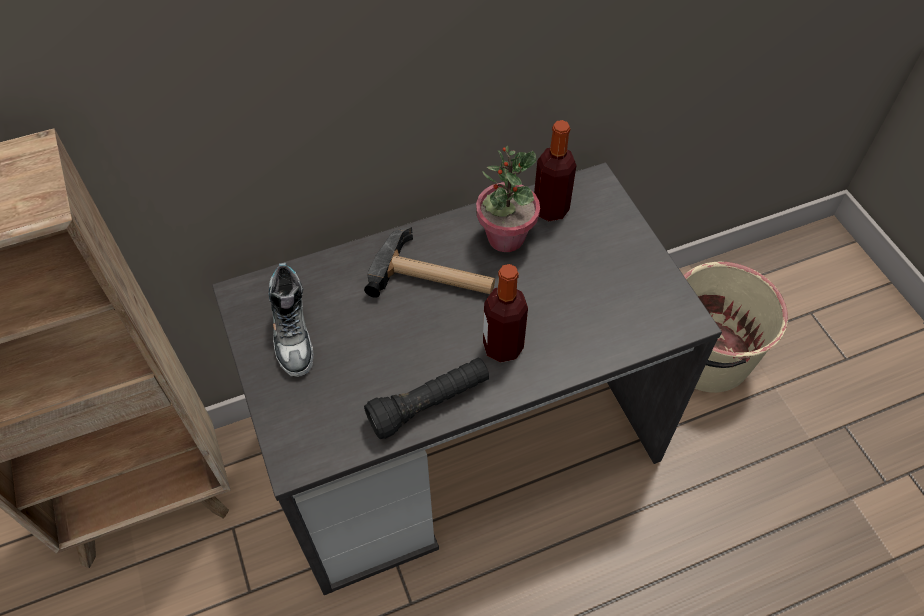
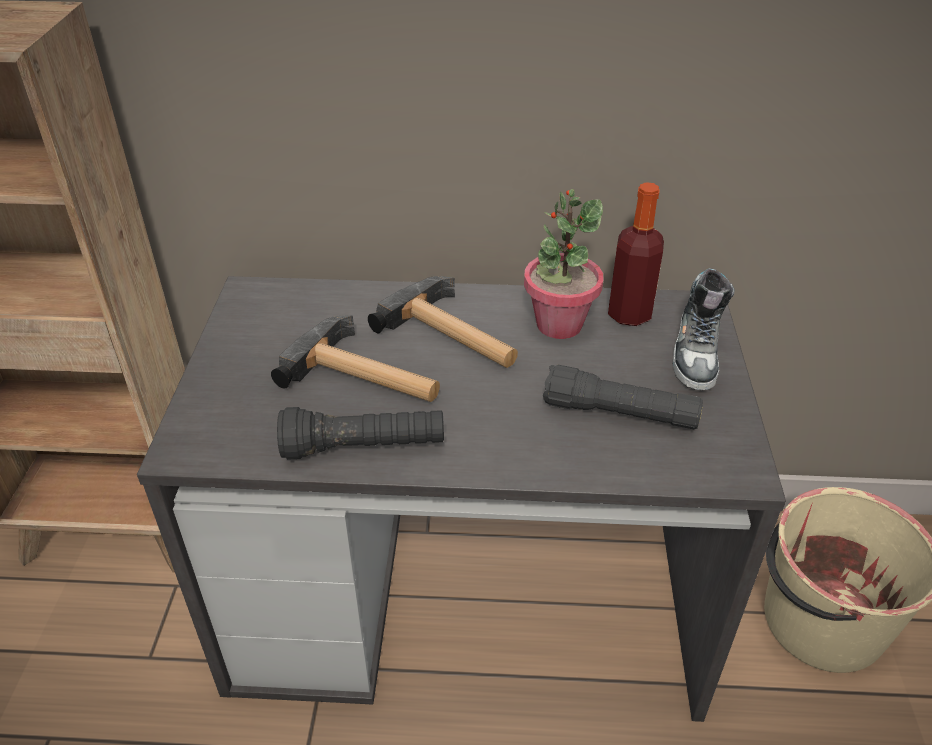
camera: 25 degrees right, 15 degrees down
shoe [268,263,313,377] -> shoe moved to [672,268,735,390]
bottle [483,264,528,363] -> none
none -> hammer [271,315,440,402]
none -> black flashlight [543,365,703,429]

